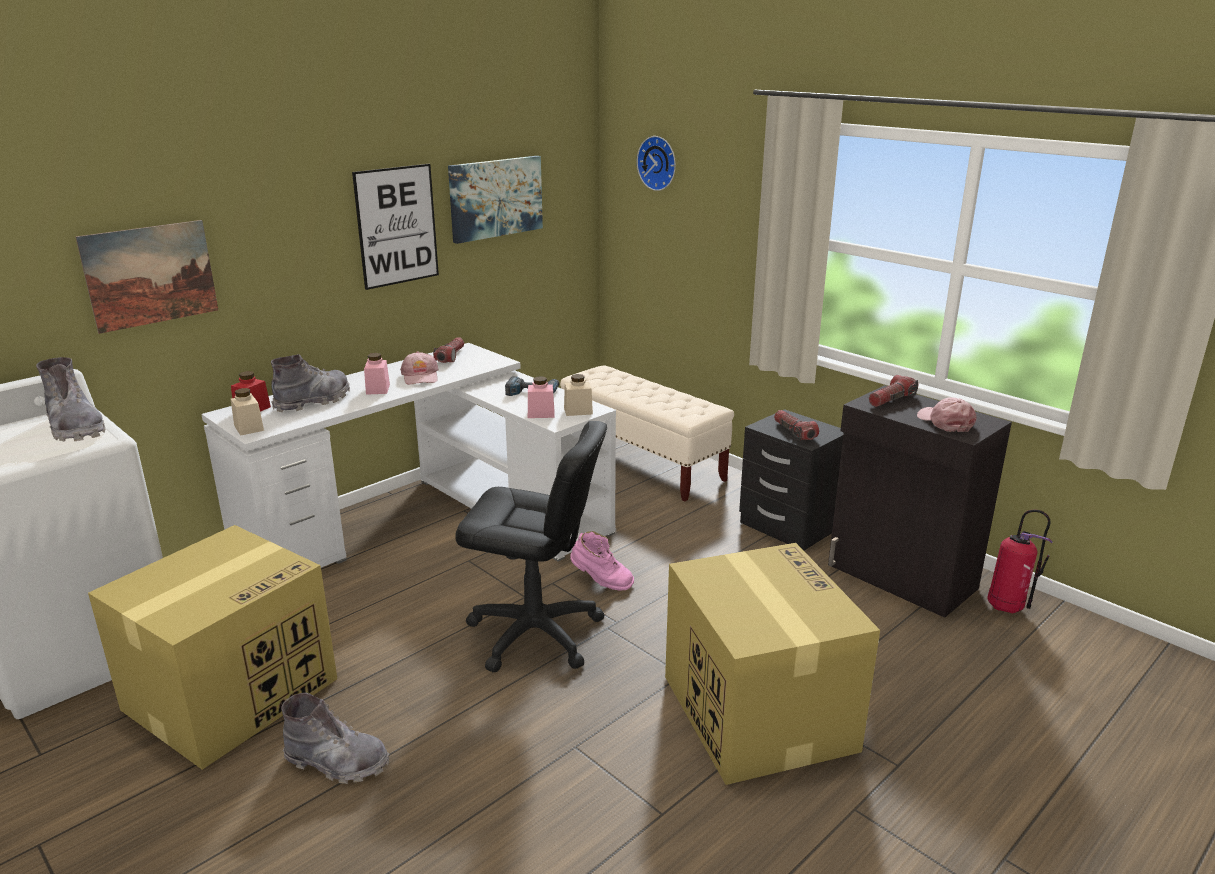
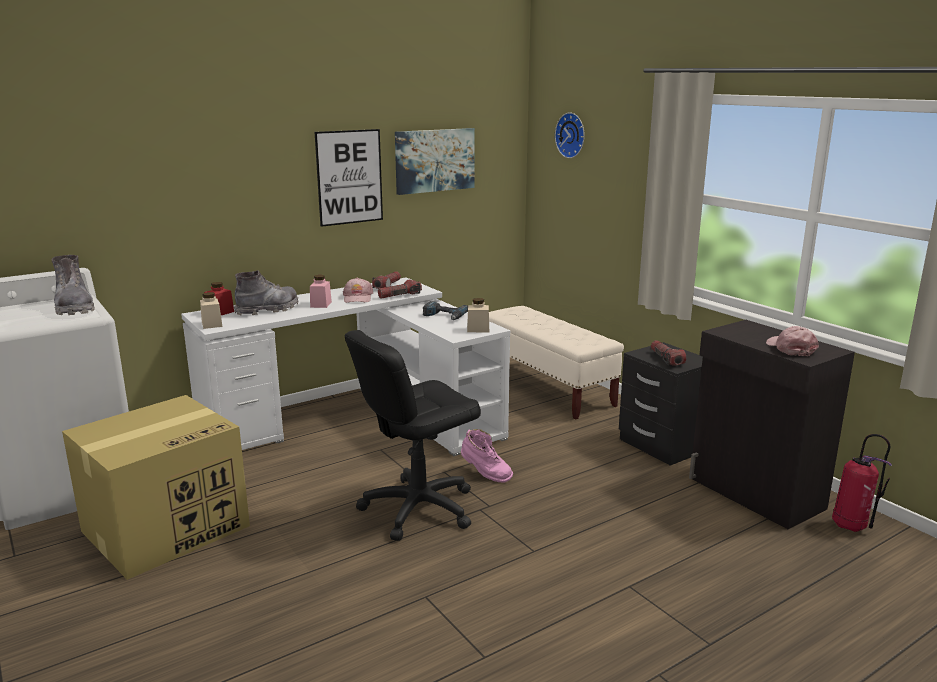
camera: 10 degrees right, 5 degrees down
picture [75,220,218,334] -> none
grey boot [281,693,389,784] -> none
black office chair [455,421,607,672] -> black office chair turned 120 degrees clockwise [345,330,481,541]
pink jar [528,376,554,418] -> none
cardboard box [665,543,880,785] -> none
flashlight [869,375,919,407] -> flashlight moved to [378,279,422,299]

